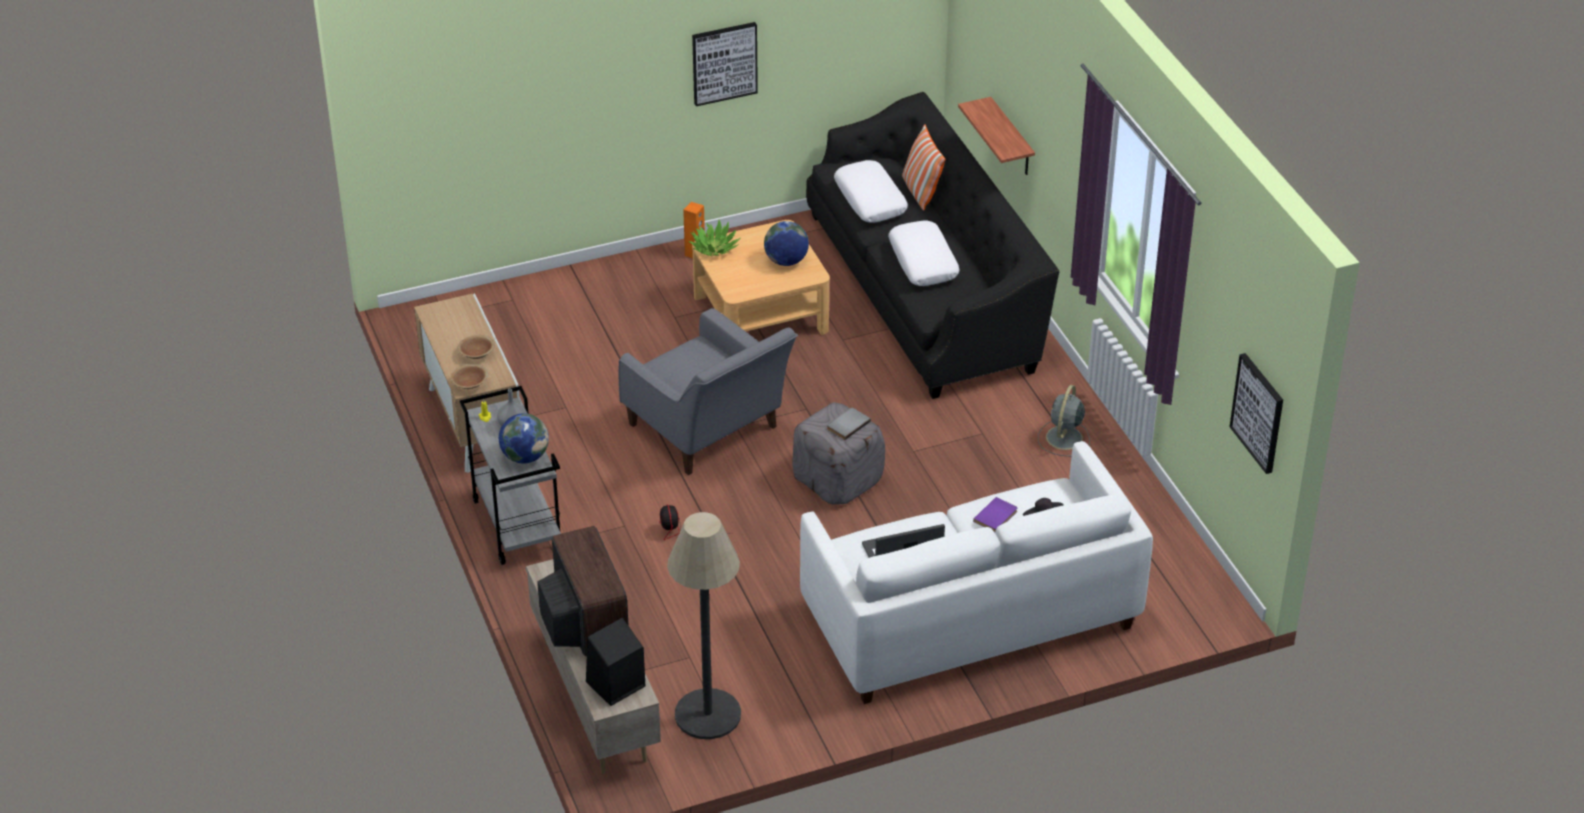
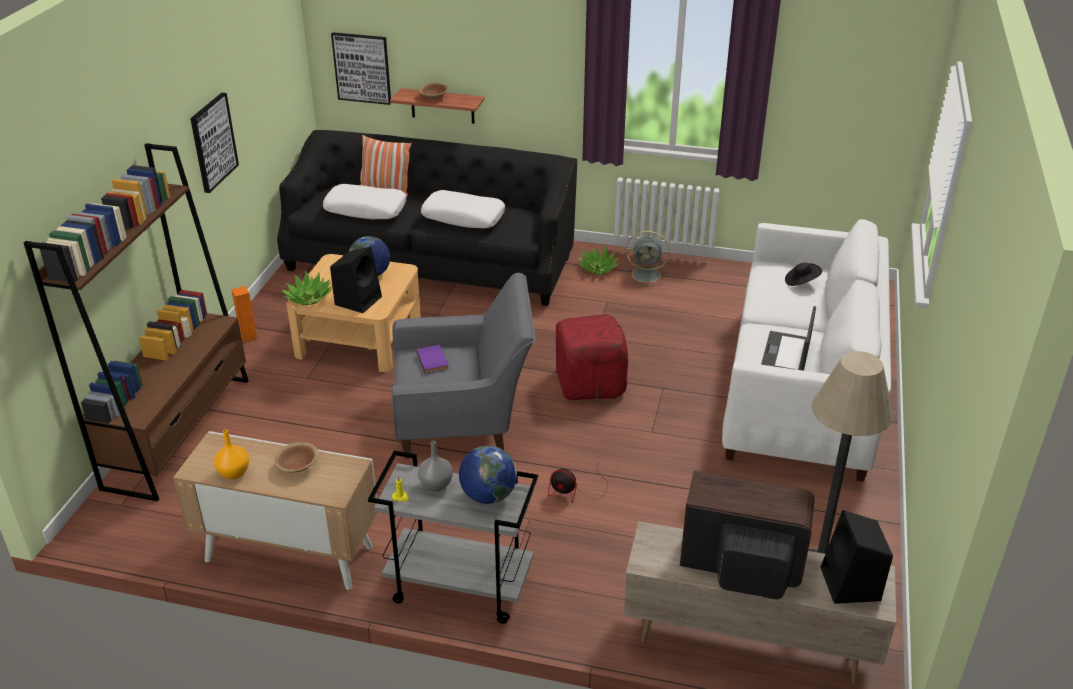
camera: 55 degrees left, 5 degrees down
brown bowl [450,364,488,389] -> brown bowl moved to [419,82,449,100]
grey ottoman [792,402,885,504] -> red ottoman [556,314,628,400]
grey book [827,408,871,440] -> none
purple book [973,497,1017,532] -> purple book moved to [416,345,449,373]
grey fan [1038,385,1090,456] -> grey fan turned 45 degrees counterclockwise [624,231,670,286]
picture [1230,353,1283,474] -> picture moved to [331,32,391,105]
none -> brown bookcase [24,143,249,501]
none -> orange vase [214,429,249,479]
none -> black speaker [330,247,382,313]
none -> potted plant [577,246,620,274]

